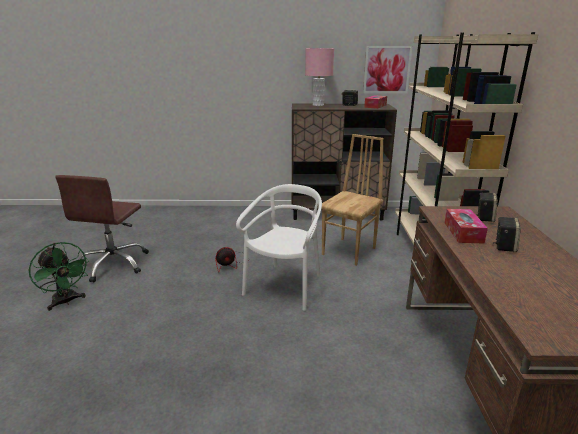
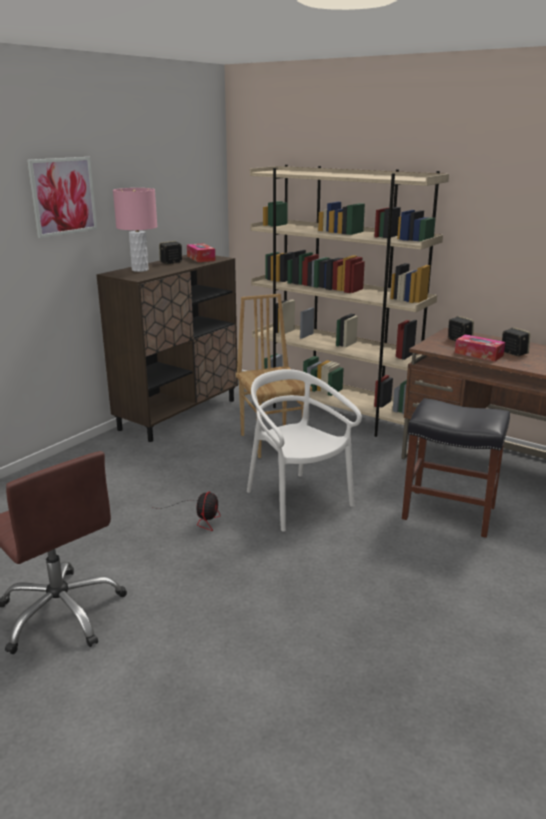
camera: 55 degrees left, 0 degrees up
green fan [28,242,89,311] -> none
picture [363,46,413,93] -> picture moved to [27,157,97,238]
none -> black stool [402,398,510,538]

